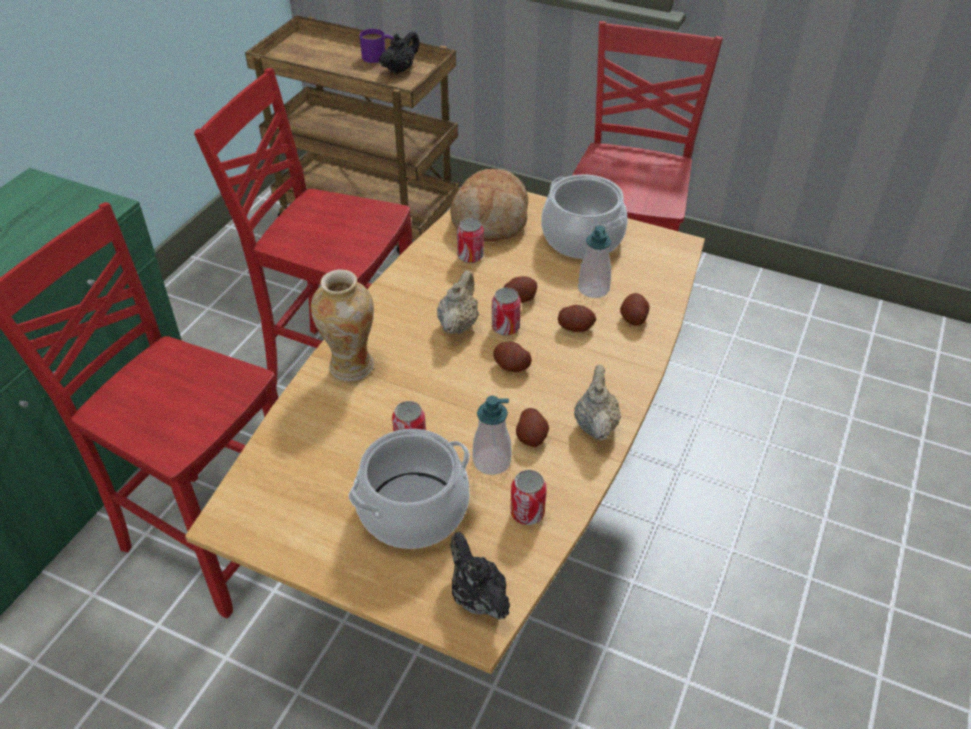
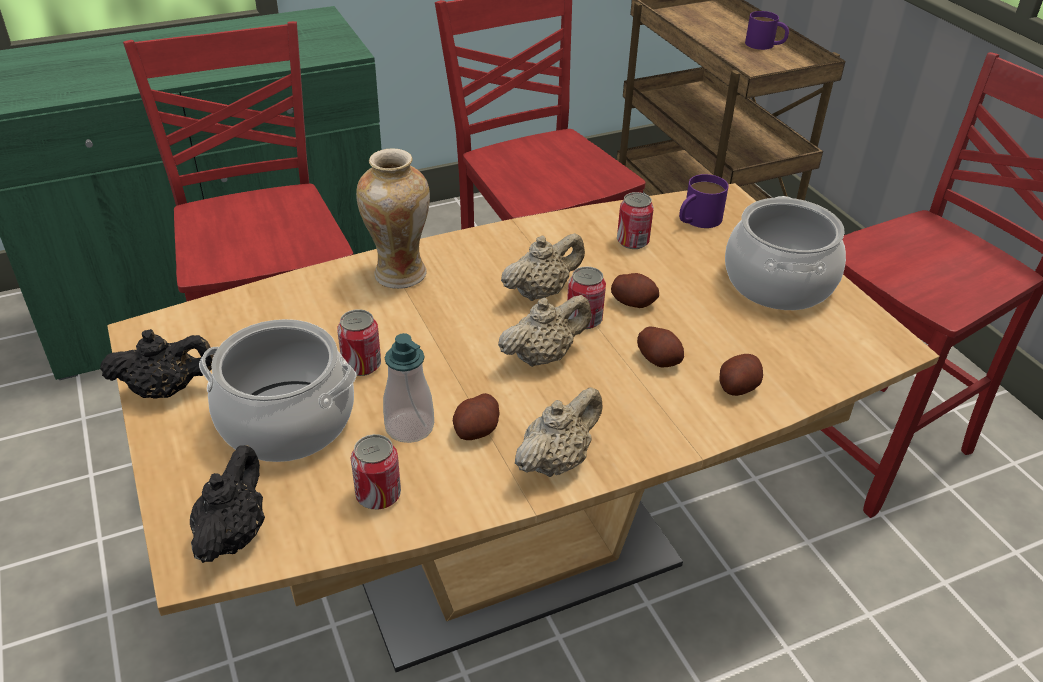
camera: 40 degrees right, 5 degrees down
black teapot [379,31,420,74] -> black teapot moved to [100,329,214,398]
bread [450,169,528,242] -> purple mug [679,174,729,228]
potato [493,342,532,372] -> beige teapot [498,295,592,367]
soap dispenser [578,225,611,298] -> none

